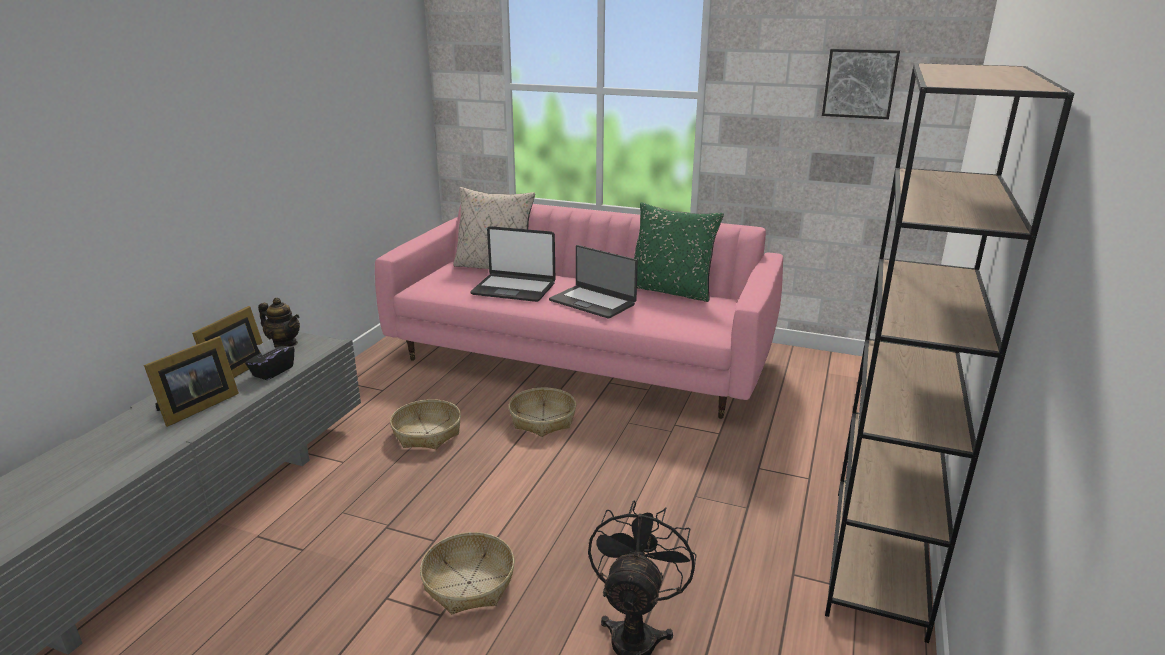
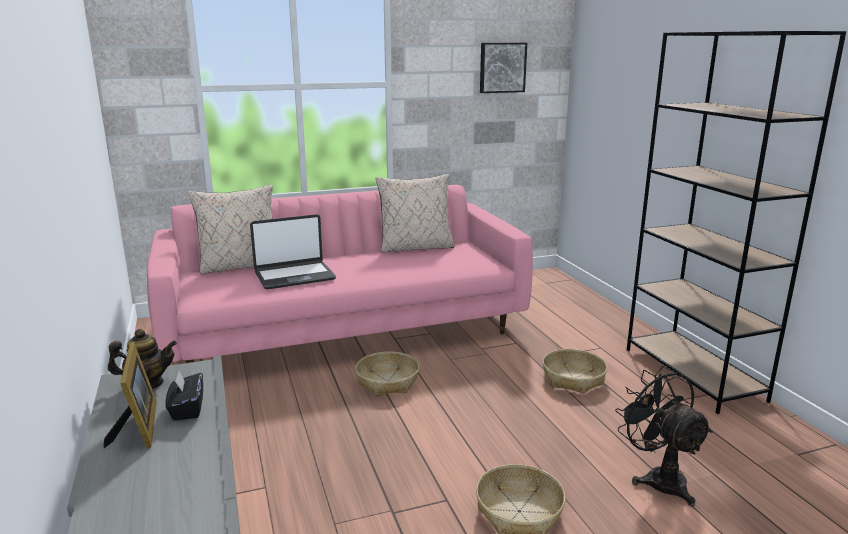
camera: 40 degrees left, 5 degrees down
picture frame [144,336,239,427] -> none
basket [390,399,461,449] -> basket moved to [543,349,608,394]
laptop [549,245,638,319] -> none
green pillow [634,202,724,302] -> beige pillow [376,174,455,253]

